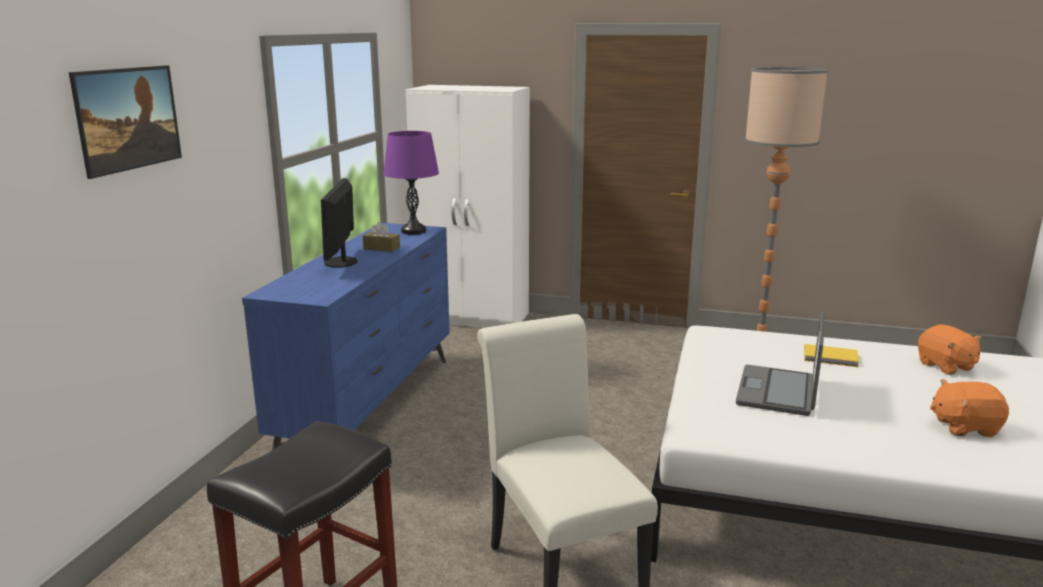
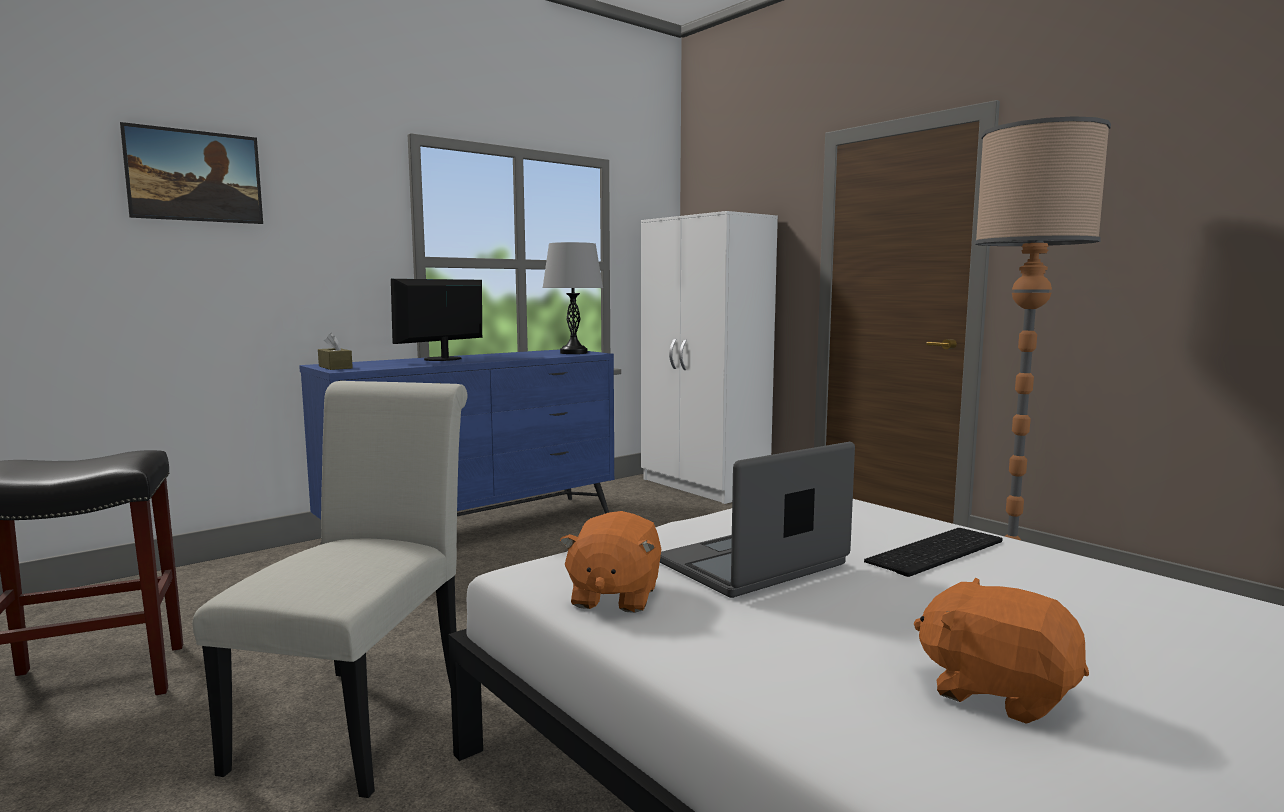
camera: 35 degrees right, 10 degrees down
brown tissue box [363,222,400,252] -> brown tissue box moved to [318,333,353,370]
purple table lamp [383,131,439,235] -> grey table lamp [543,242,603,354]
yellow book [804,344,859,367] -> keyboard [864,528,1002,577]
orange plush toy [918,325,982,375] -> orange plush toy moved to [560,511,661,613]

